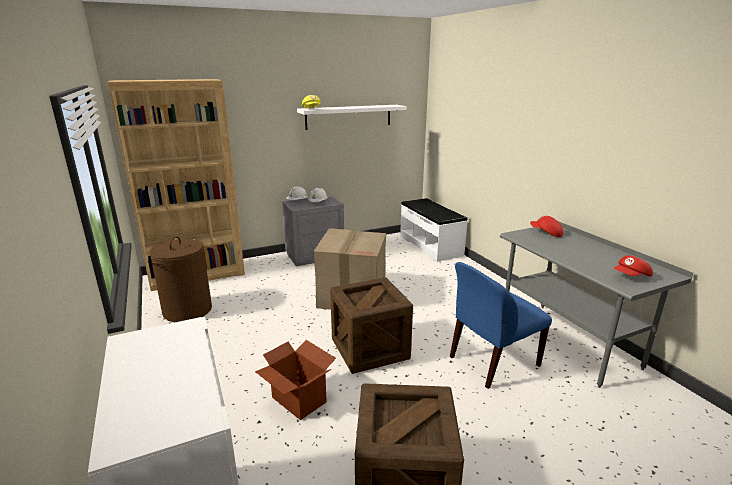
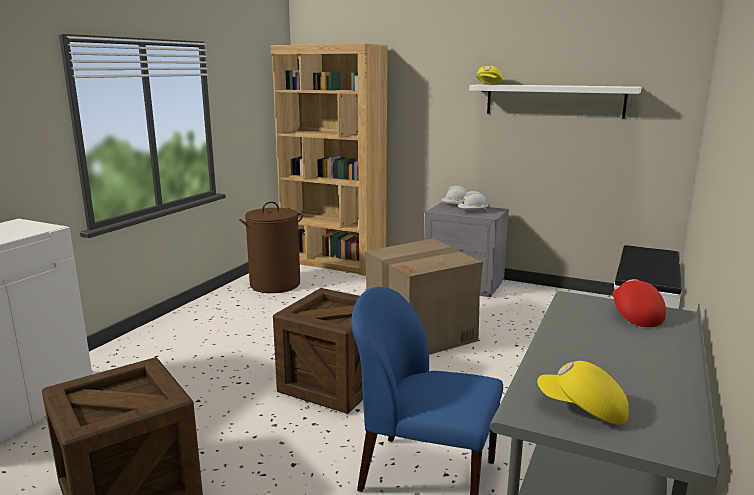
camera: 50 degrees right, 5 degrees down
cardboard box [255,340,336,420] -> none
red cap [614,256,653,276] -> yellow cap [537,361,629,424]

